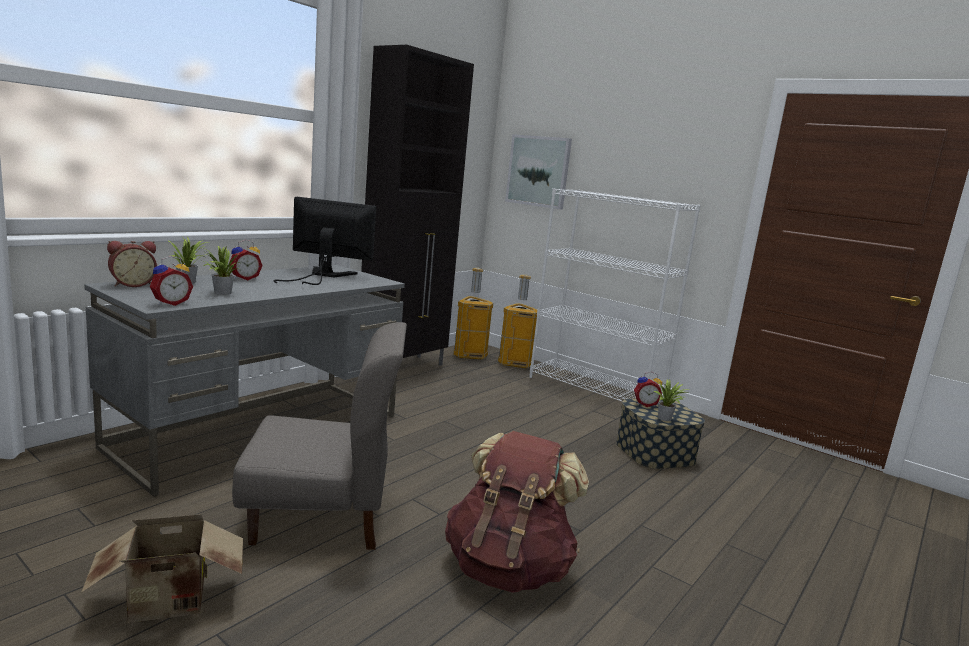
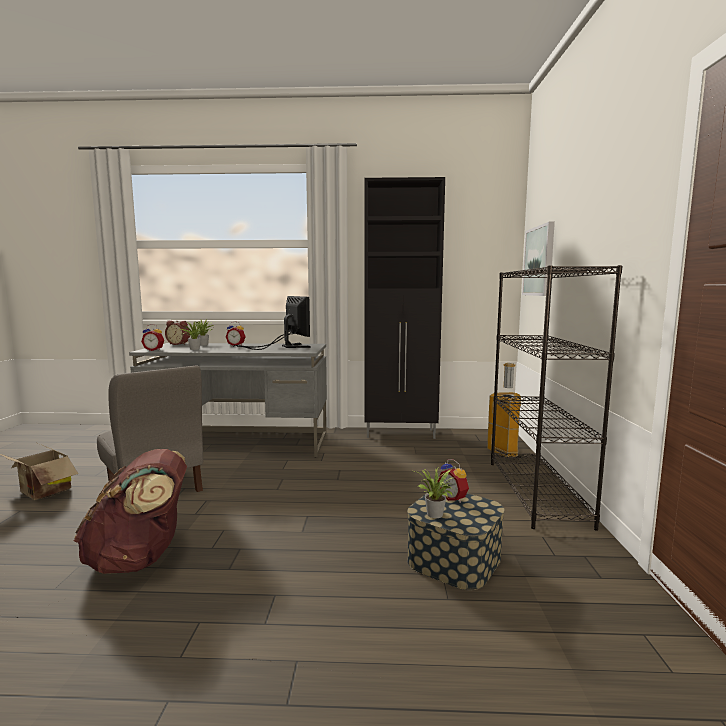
camera: 55 degrees right, 5 degrees down
trash can [453,268,493,359] -> none
white bookcase [529,188,701,401] -> black bookcase [491,265,622,531]

